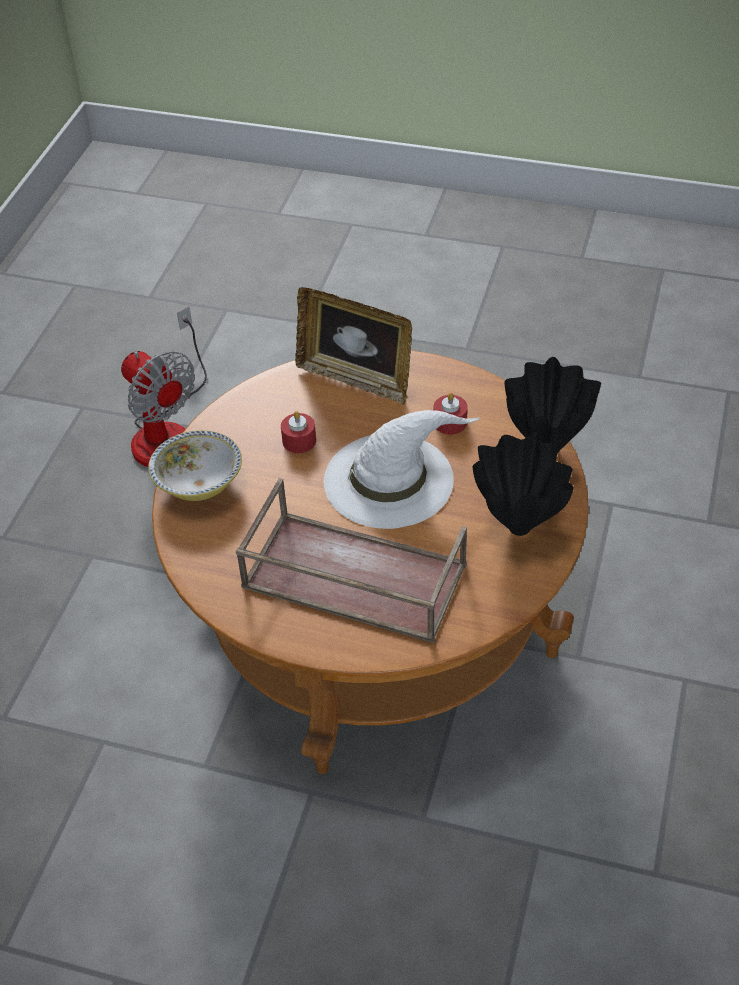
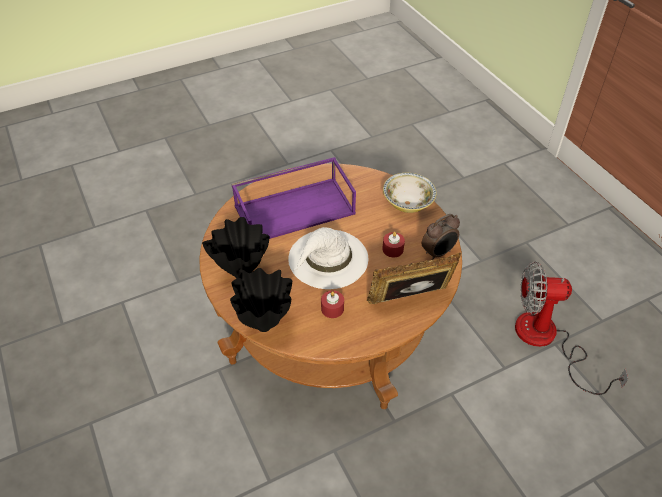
camera: 135 degrees right, 0 degrees up
brown tray [236,478,467,643] -> purple tray [231,157,356,239]
none -> alarm clock [422,214,460,260]

